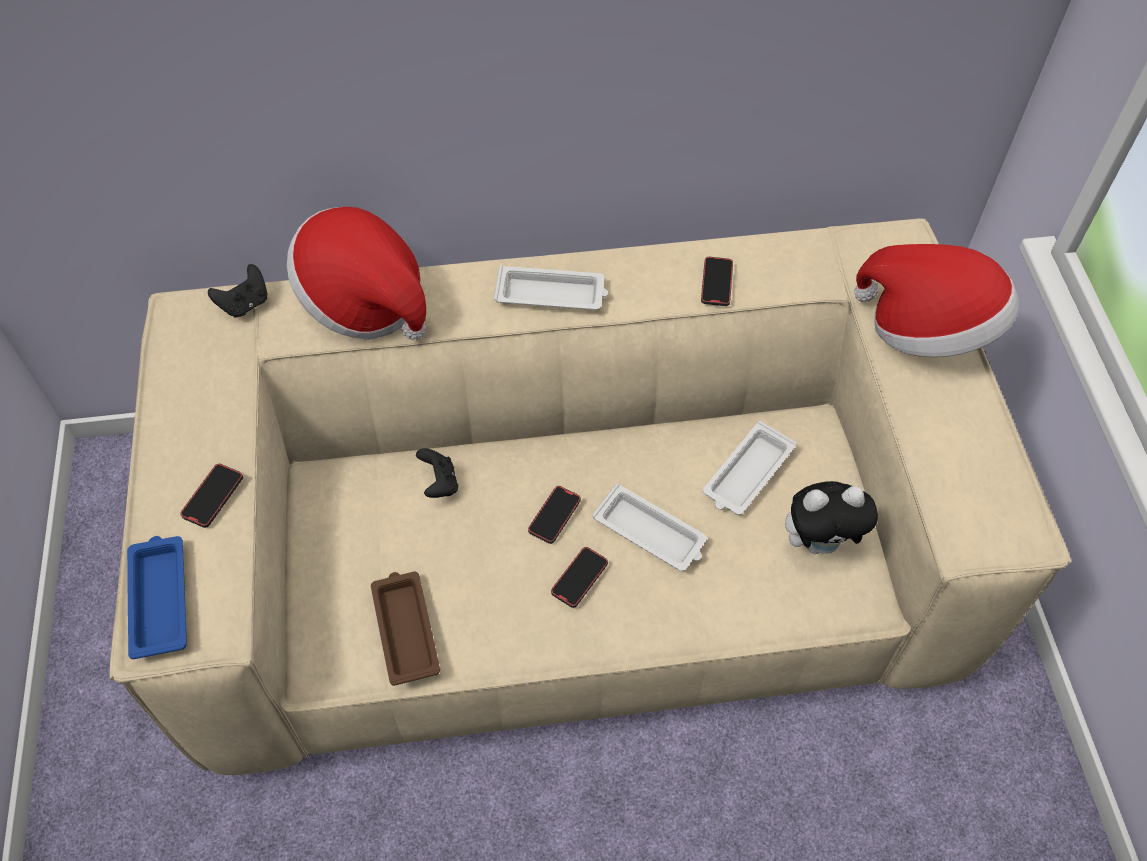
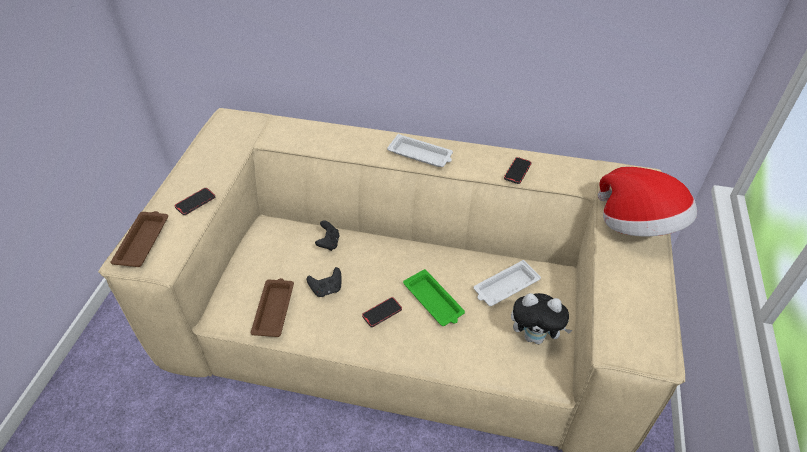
camera: 20 degrees right, 10 degrees down
blue tray [127,536,187,659] -> brown tray [110,211,168,267]
black game controller [208,264,267,318] -> black game controller moved to [307,267,342,297]
hat [287,207,426,340] -> none
phone [528,486,581,544] -> none
white tray [593,484,707,571] -> green tray [403,269,465,326]

